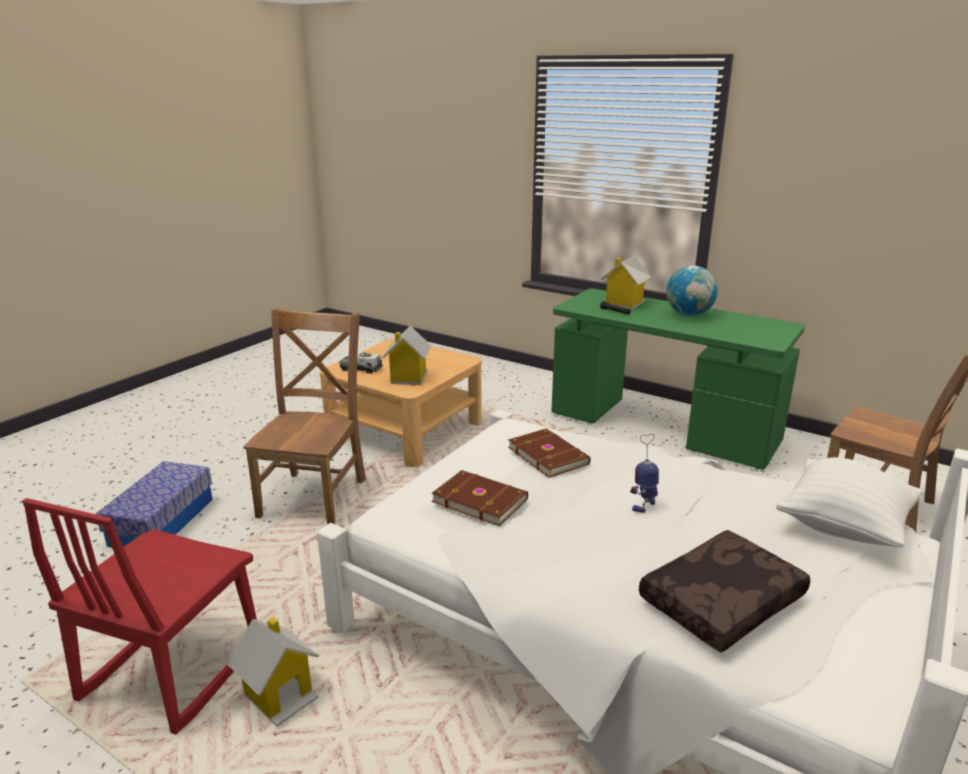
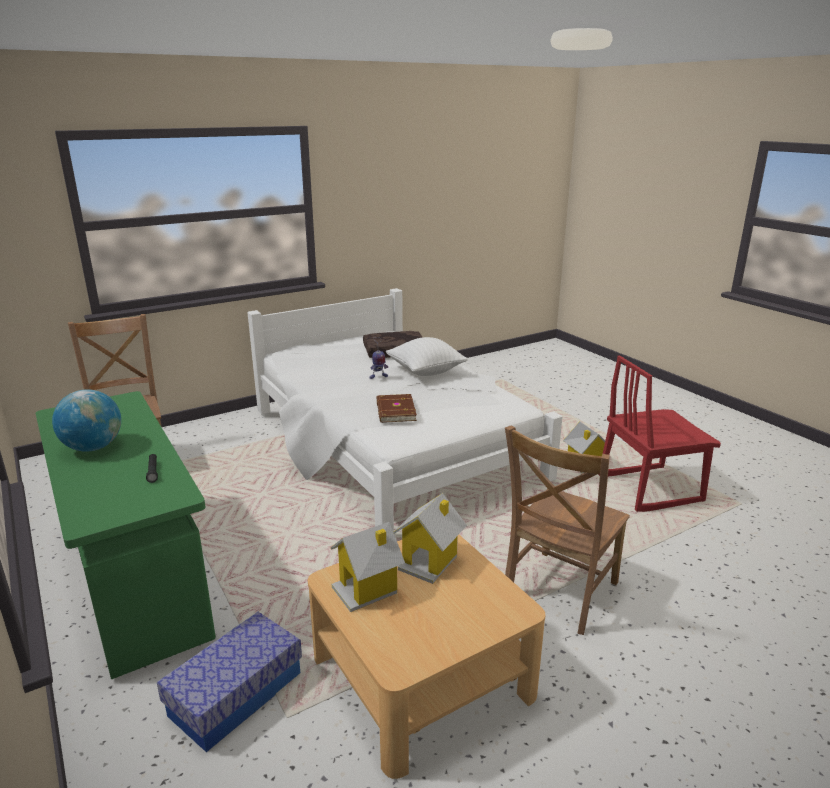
camera: 155 degrees left, 0 degrees up
red chair [22,498,257,735] -> red chair turned 150 degrees counterclockwise [598,355,721,512]
storage box [96,461,213,547] -> storage box moved to [157,612,302,752]
toy truck [339,352,383,374] -> none
brown book [431,470,528,526] -> none
toy house [601,255,651,310] -> toy house moved to [331,522,405,612]
white pillow [776,457,922,547] -> white pillow moved to [386,337,468,376]

